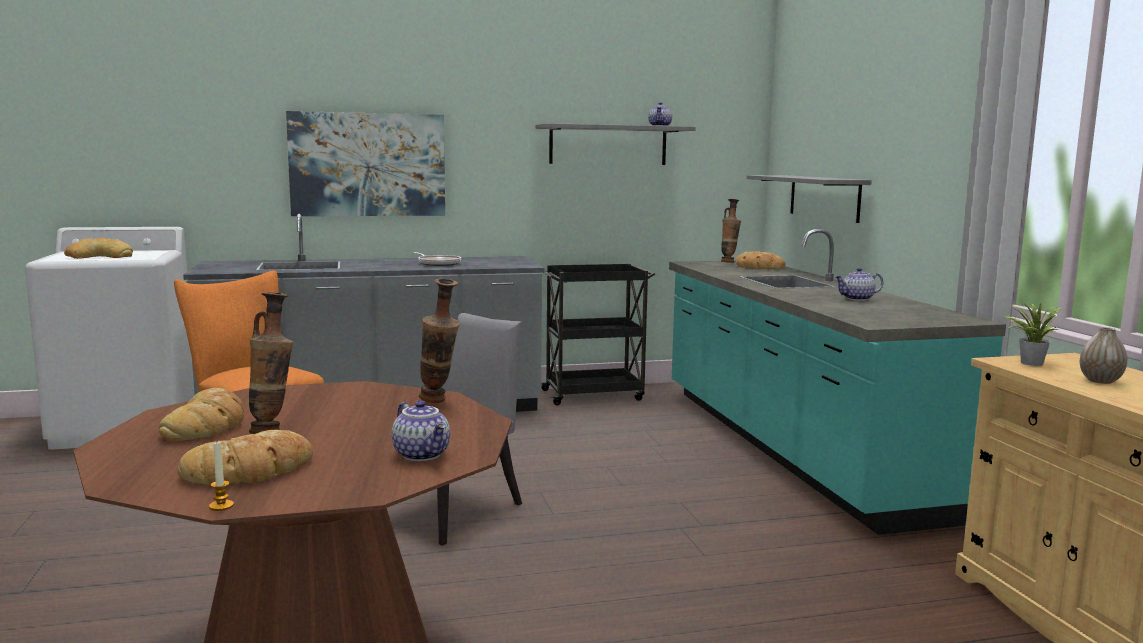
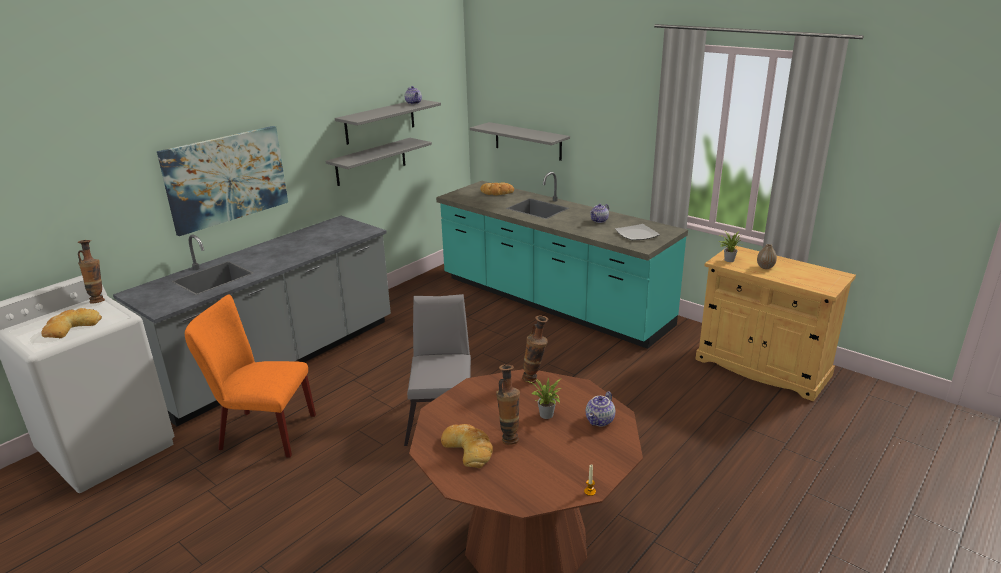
camera: 35 degrees left, 15 degrees up
bread [178,430,313,486] -> none
teapot [392,400,450,461] -> teapot turned 105 degrees clockwise [586,391,615,427]
frying pan [413,252,461,266] -> none
black cart [541,264,655,405] -> none
vase [721,199,741,263] -> vase moved to [78,240,105,303]
none -> grey shelf [326,138,432,186]
none -> potted plant [527,378,562,419]
none -> plate [615,224,660,240]

